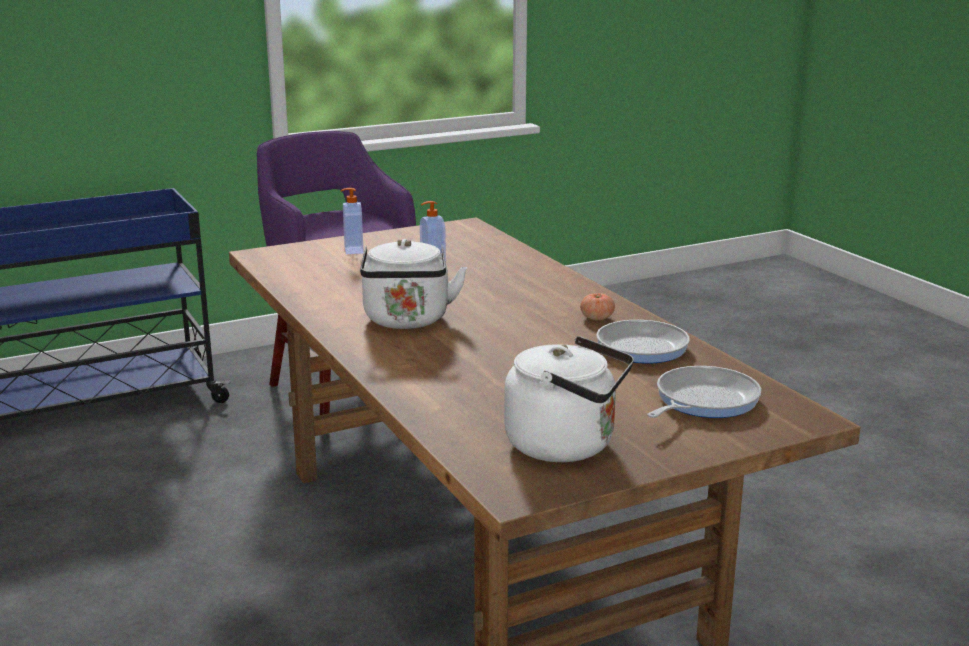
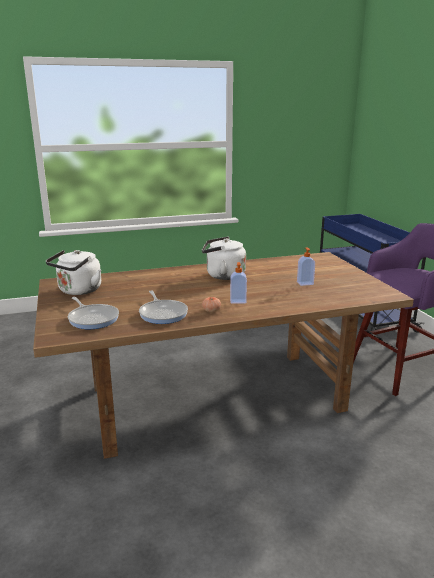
camera: 100 degrees right, 0 degrees up
soap dispenser [340,188,364,254] -> soap dispenser moved to [230,262,247,304]

